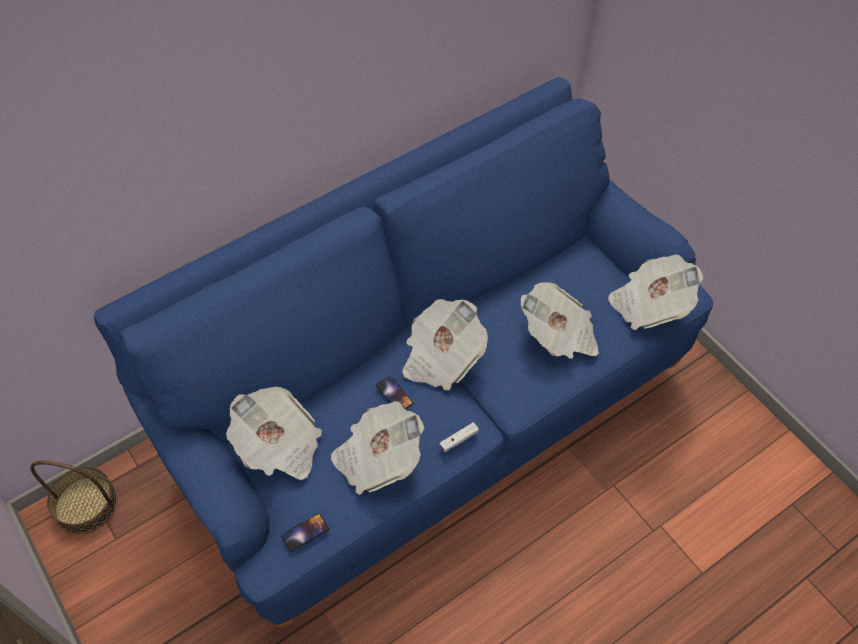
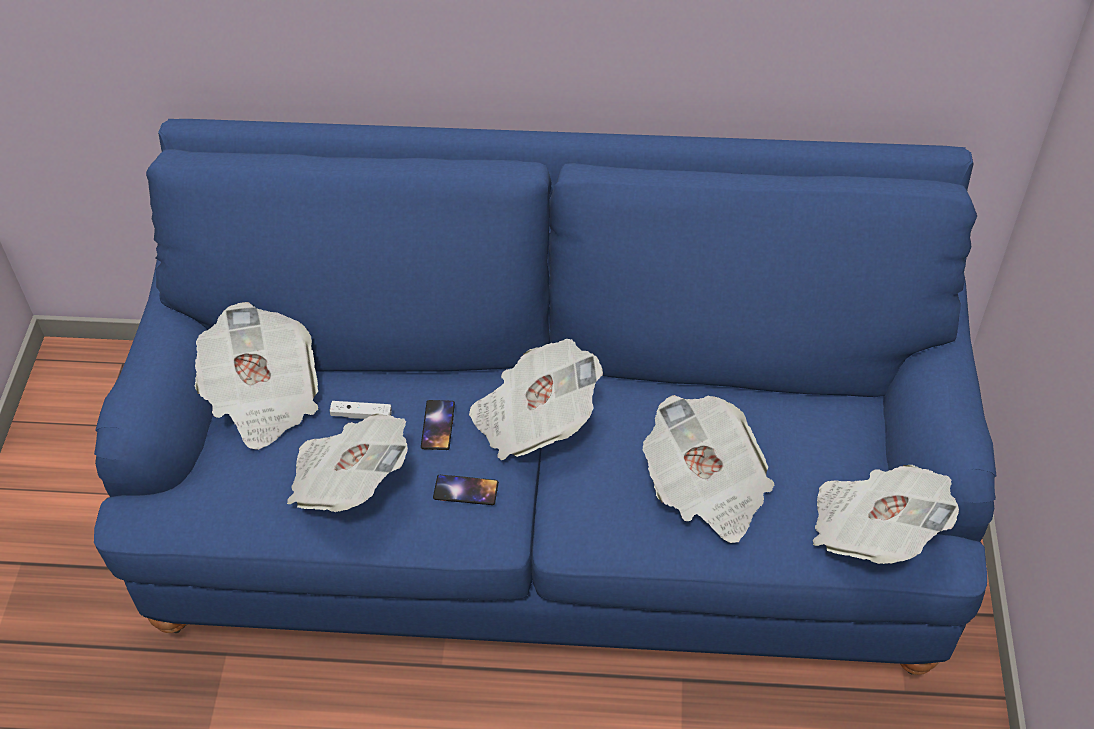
camera: 40 degrees right, 5 degrees down
basket [30,461,117,534] -> none
phone [281,513,329,552] -> phone moved to [433,475,499,505]
white game controller [439,422,479,452] -> white game controller moved to [330,401,392,419]

